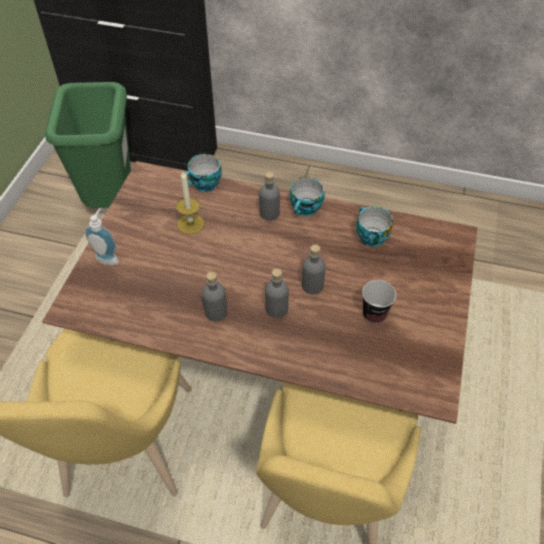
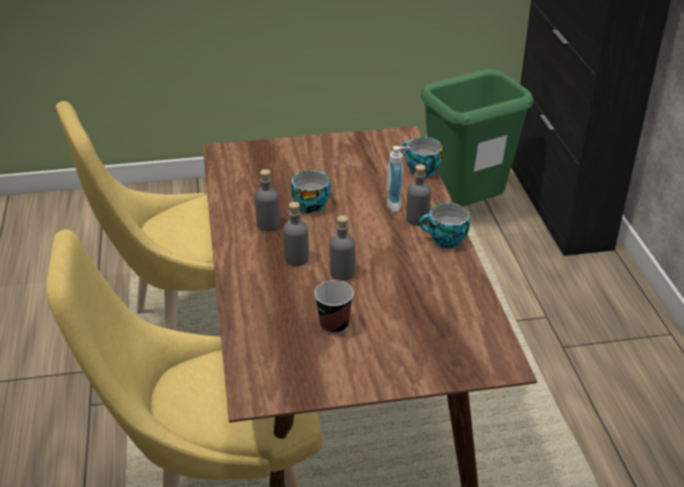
camera: 65 degrees right, 15 degrees down
soap dispenser [85,208,119,265] -> soap dispenser moved to [387,146,411,212]
candle [176,171,204,235] -> none
cup [356,206,393,247] -> cup moved to [291,170,331,213]

